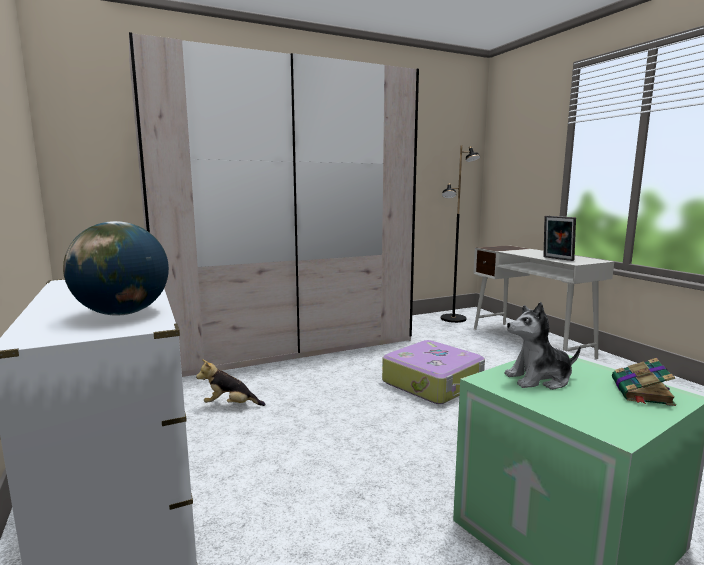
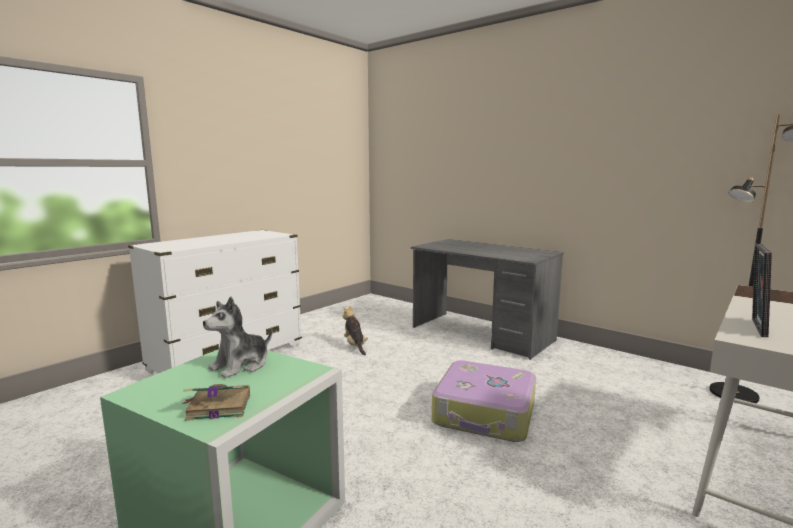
camera: 65 degrees right, 0 degrees up
globe [63,221,169,315] -> none
beige wardrobe [129,32,419,377] -> grey desk [411,239,564,360]
plush toy [505,302,581,390] -> plush toy turned 105 degrees counterclockwise [203,297,273,378]

